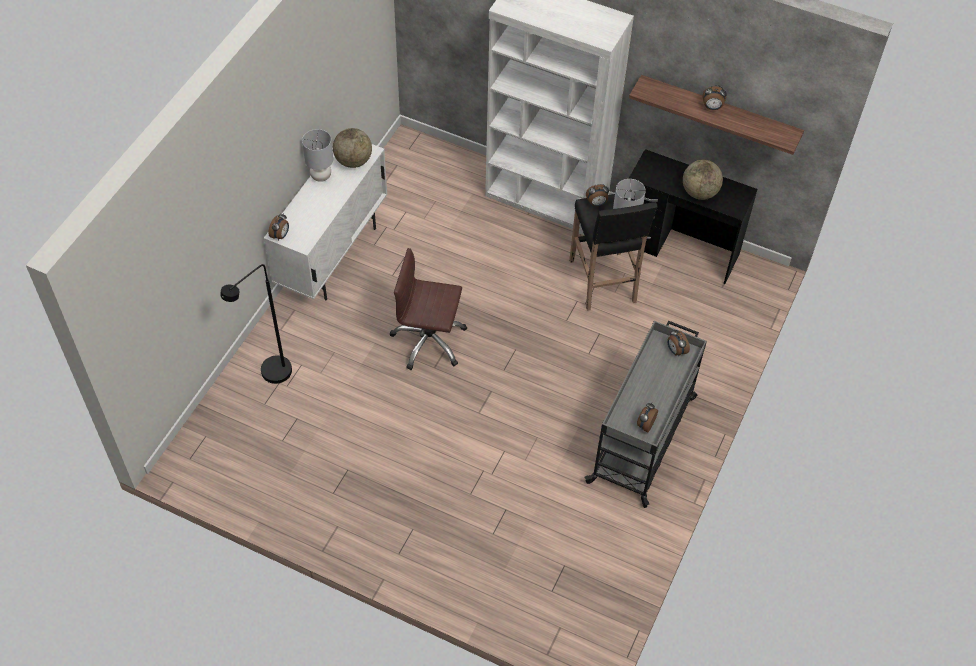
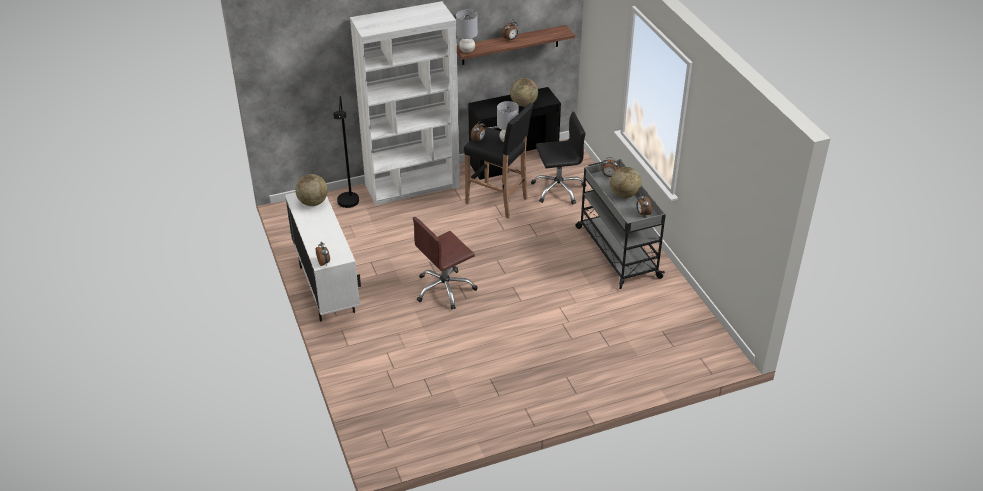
camera: 45 degrees left, 15 degrees down
black floor lamp [220,264,292,384] -> black floor lamp moved to [333,96,359,208]
grey table lamp [302,129,333,182] -> grey table lamp moved to [456,10,478,53]
none -> black office chair [531,112,586,205]
none -> globe [610,167,641,198]

